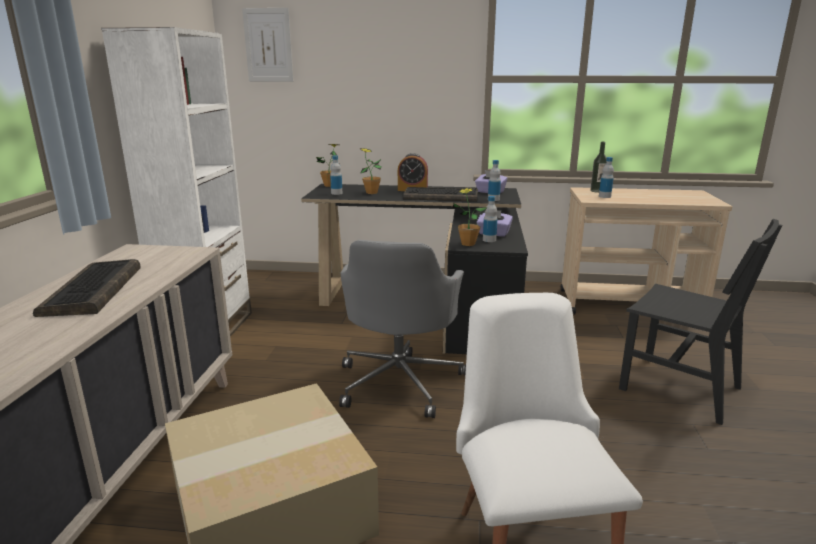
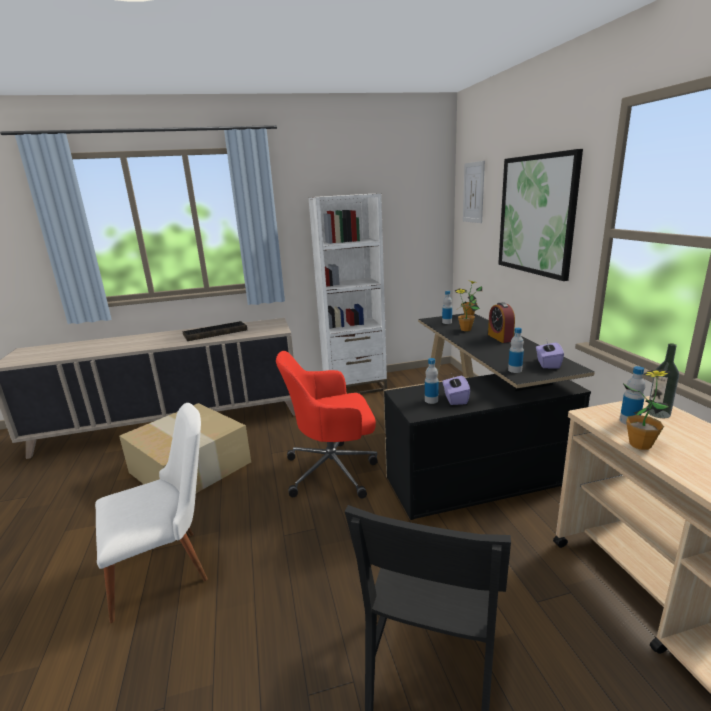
camera: 70 degrees right, 0 degrees up
grey office chair [339,240,466,418] -> red office chair [276,351,378,499]
keyboard [403,187,478,202] -> none
potted plant [452,188,488,246] -> potted plant moved to [624,370,670,450]
none -> picture [498,149,583,281]

